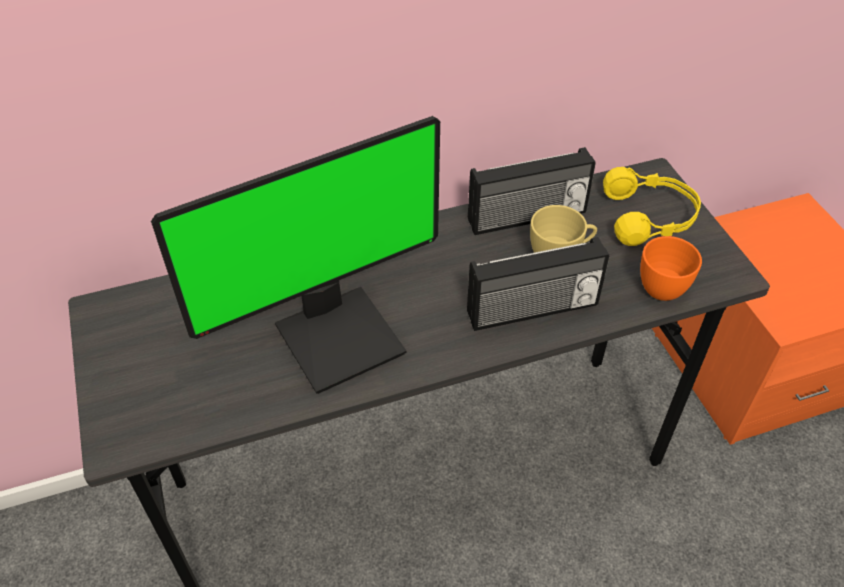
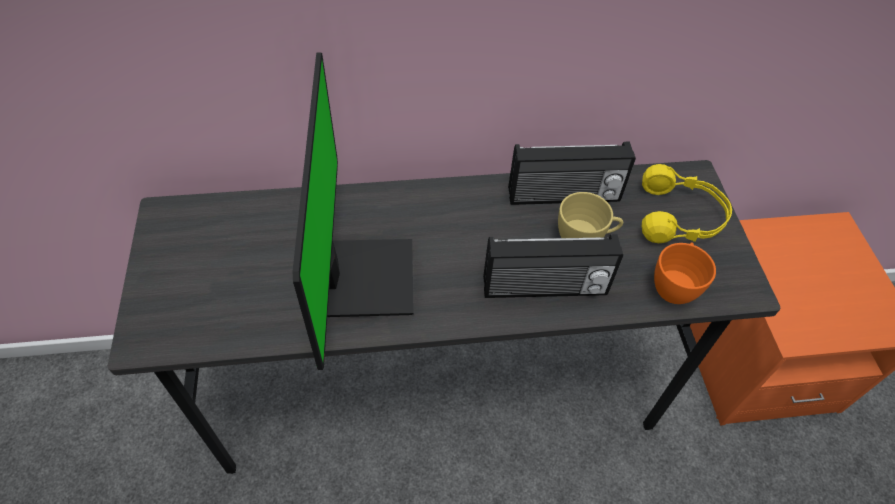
camera: 10 degrees right, 5 degrees up
monitor [151,116,440,394] -> monitor turned 75 degrees counterclockwise [292,53,414,370]

